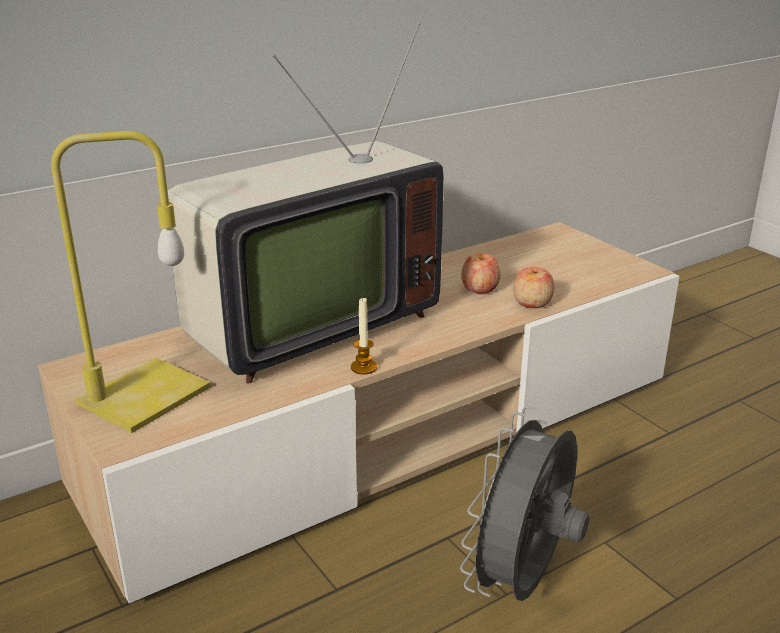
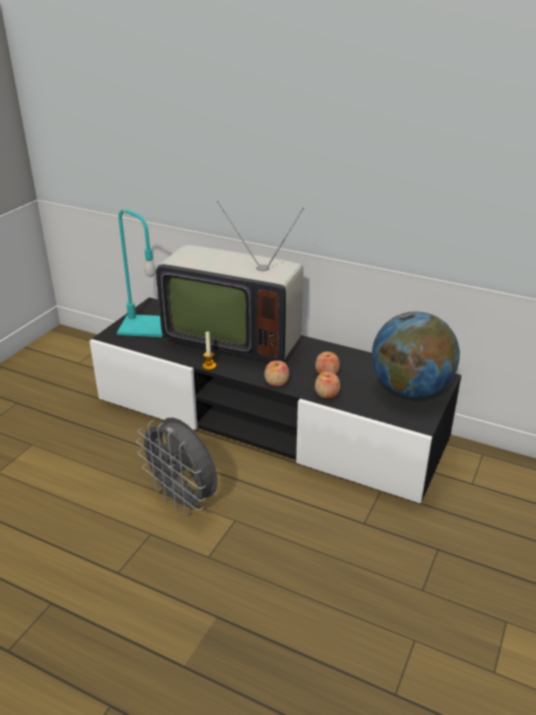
camera: 60 degrees right, 5 degrees up
beige tv stand [38,222,680,604] -> black tv stand [90,297,461,504]
yellow table lamp [51,131,211,433] -> turquoise table lamp [117,209,163,337]
grey fan [460,406,589,601] -> grey fan turned 135 degrees counterclockwise [136,418,217,515]
none -> apple [264,360,289,387]
none -> globe [372,312,460,398]

